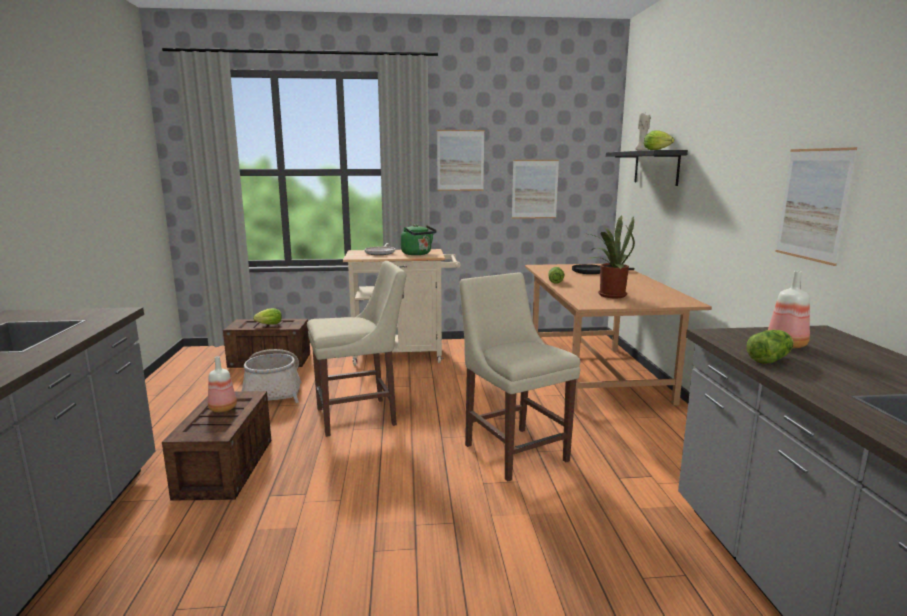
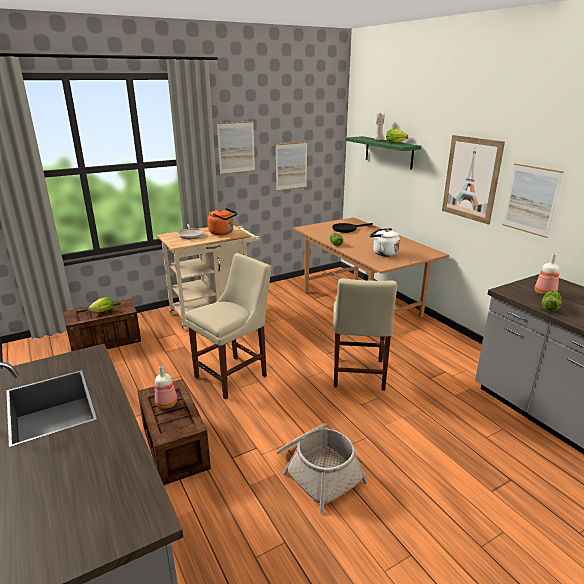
camera: 25 degrees left, 10 degrees up
basket [242,349,302,403] -> basket moved to [277,423,368,513]
green kettle [401,224,437,255] -> orange kettle [208,208,237,235]
beige chair [460,272,580,482] -> beige chair turned 120 degrees counterclockwise [333,279,397,390]
potted plant [588,216,635,298] -> white kettle [370,228,400,257]
black shelf [606,150,688,186] -> green shelf [346,136,421,170]
none -> picture [442,135,505,225]

